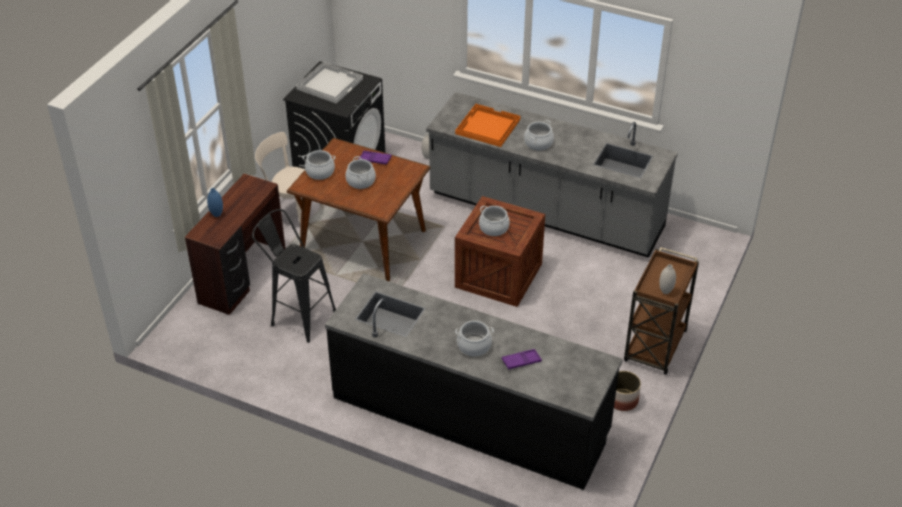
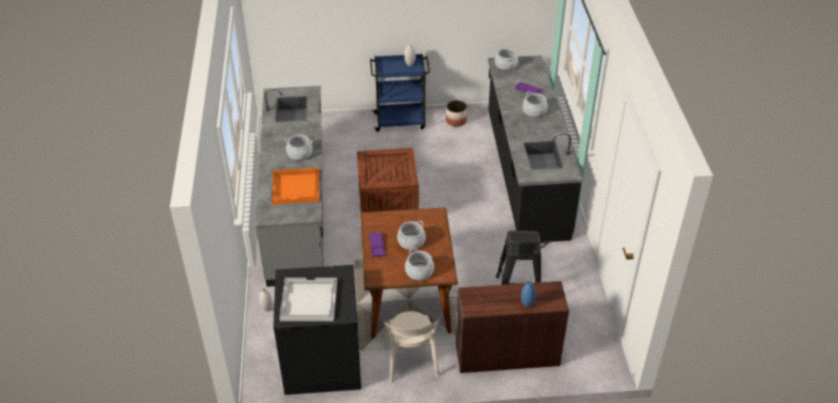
camera: 120 degrees left, 0 degrees up
cooking pot [479,206,510,236] -> cooking pot moved to [495,46,518,71]
brown cart [624,247,699,375] -> blue cart [370,54,430,132]

